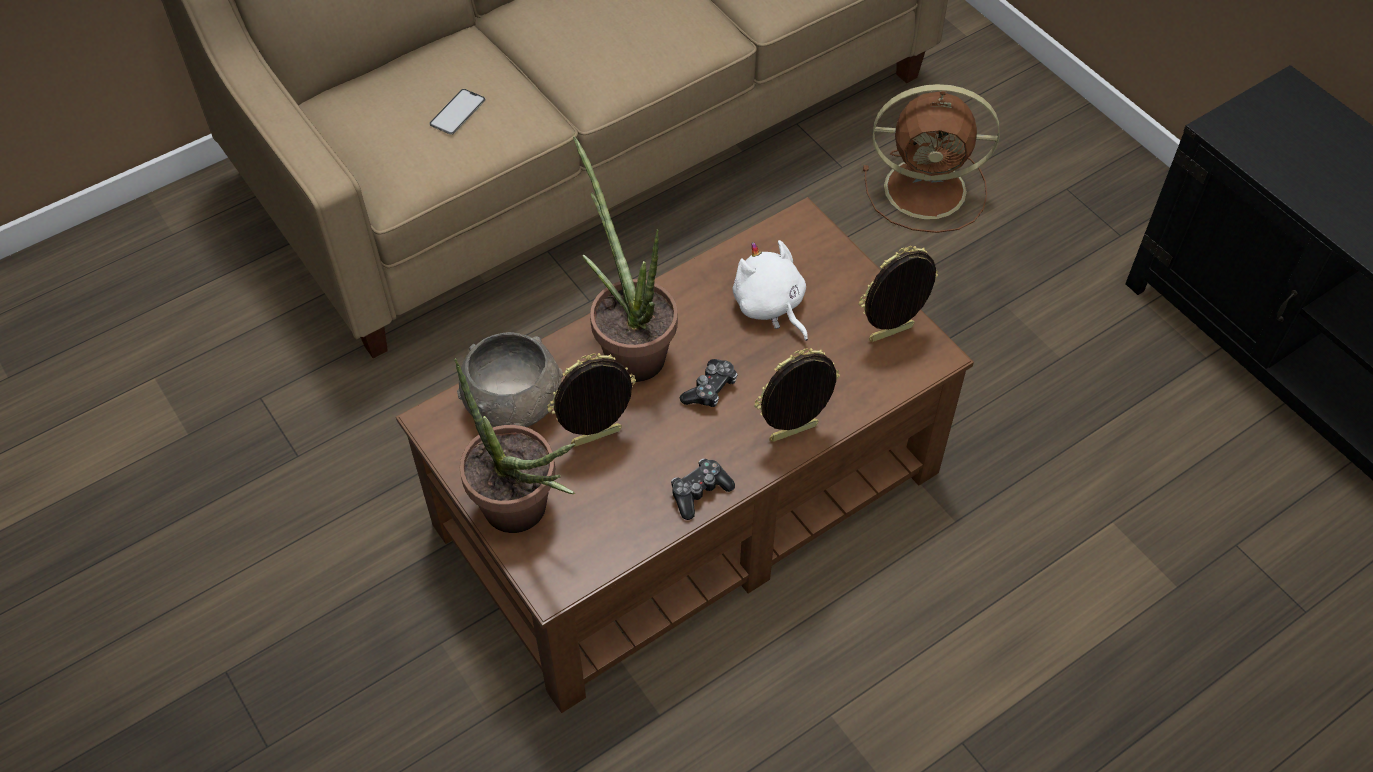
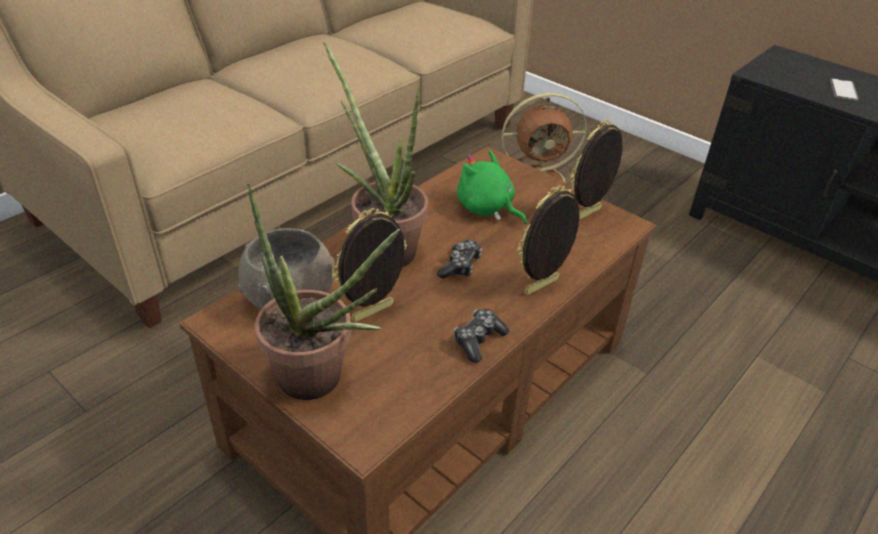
camera: 15 degrees left, 15 degrees down
phone [429,89,485,135] -> phone moved to [830,78,859,100]
white plush toy [733,240,808,341] -> green plush toy [457,150,527,224]

